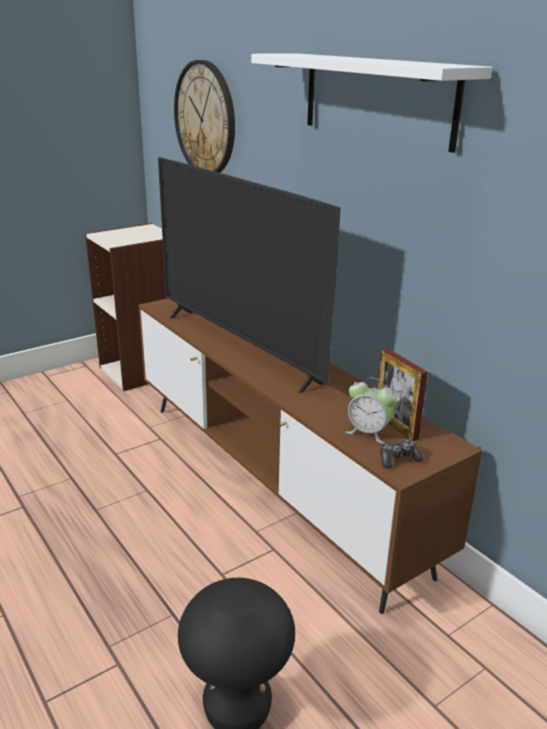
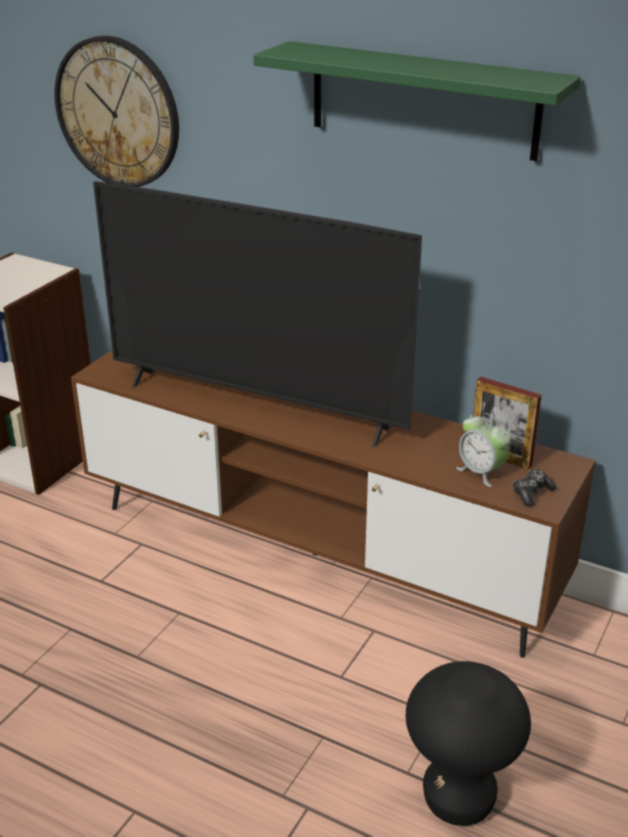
camera: 25 degrees left, 5 degrees up
white shelf [251,53,492,153] -> green shelf [254,41,581,161]
alarm clock [346,377,397,443] -> alarm clock turned 45 degrees clockwise [456,413,511,487]

